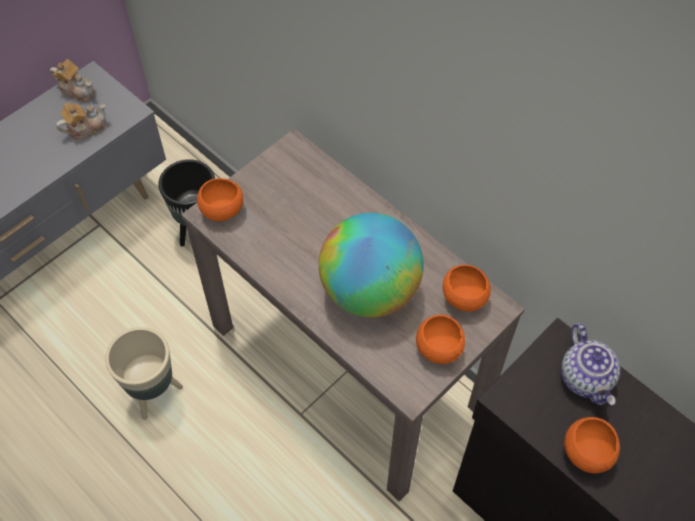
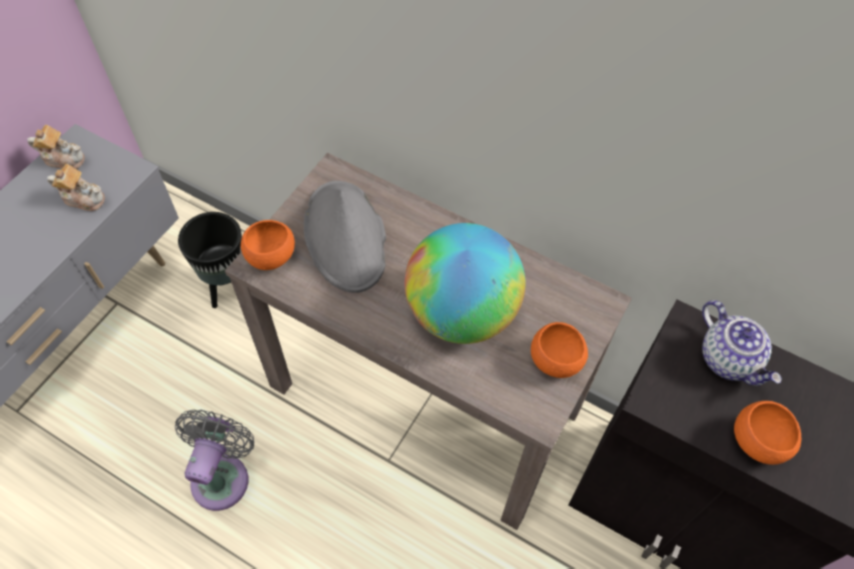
camera: 15 degrees left, 0 degrees up
teapot [56,103,106,140] -> teapot turned 60 degrees clockwise [47,164,105,211]
beige planter [105,327,183,420] -> grey fan [175,410,254,511]
orange bowl [443,265,491,312] -> none
none -> grey hat [304,181,386,293]

